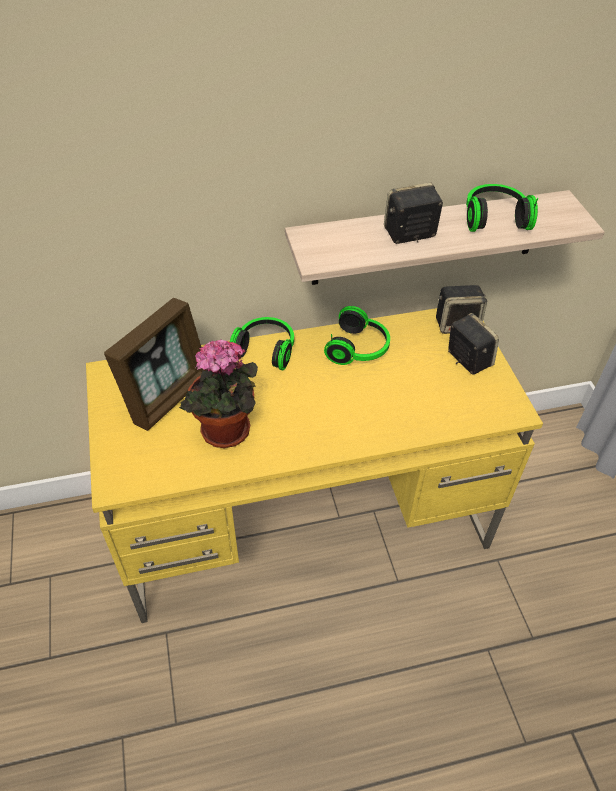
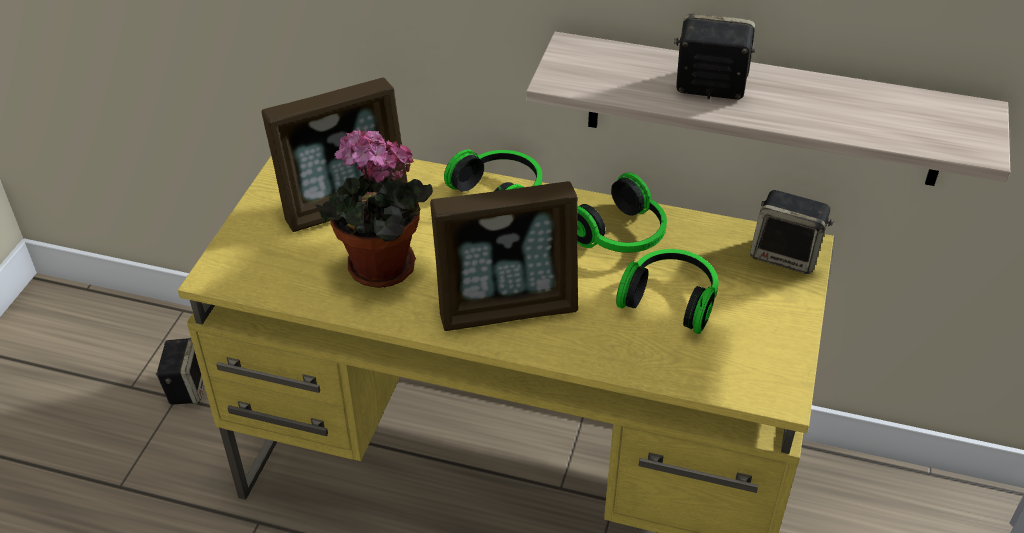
camera: 30 degrees right, 5 degrees down
speaker [448,313,499,375] -> speaker moved to [156,338,204,405]
headphones [466,184,538,232] -> headphones moved to [616,249,719,334]
none -> picture frame [430,181,578,331]

